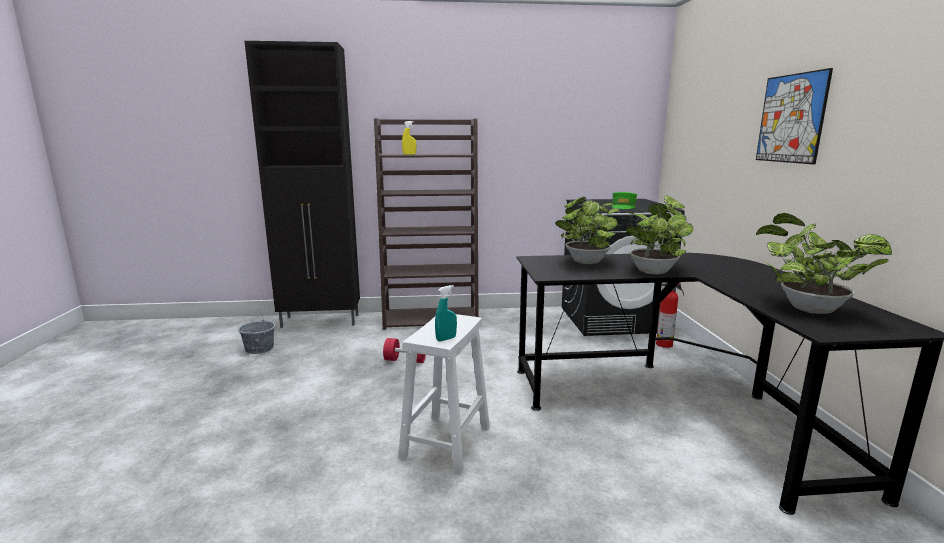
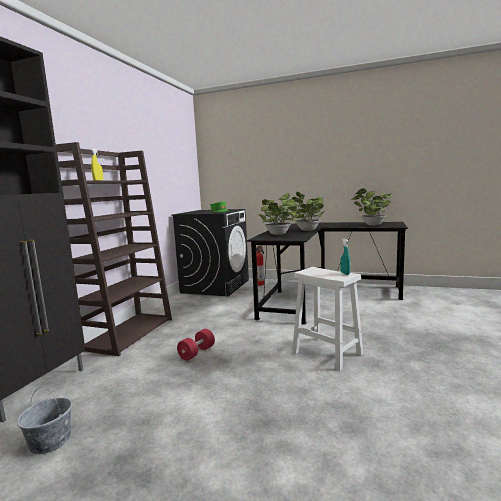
camera: 65 degrees left, 5 degrees down
picture [756,68,833,164] -> none

